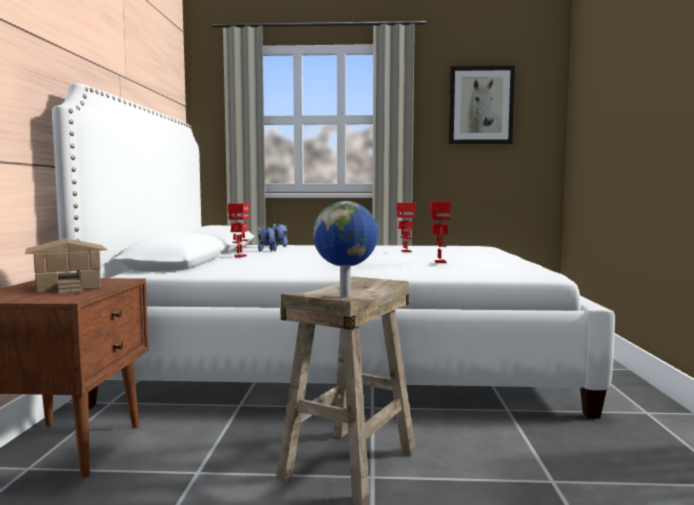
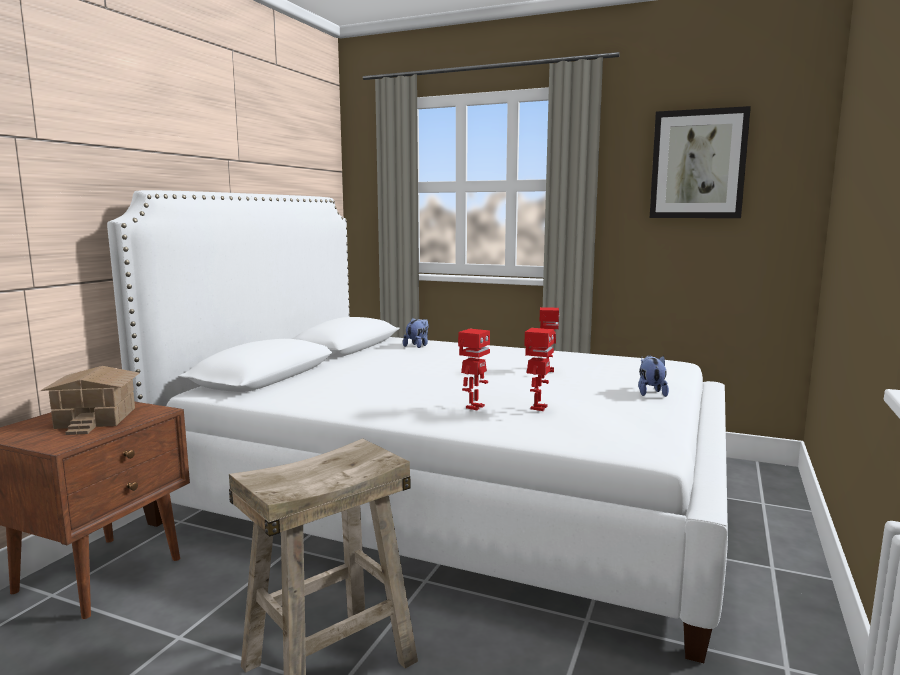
camera: 20 degrees right, 5 degrees up
toy robot [228,203,249,257] -> toy robot moved to [458,329,490,411]
plush toy [258,226,277,252] -> plush toy moved to [638,355,669,397]
globe [313,201,378,297] -> none

